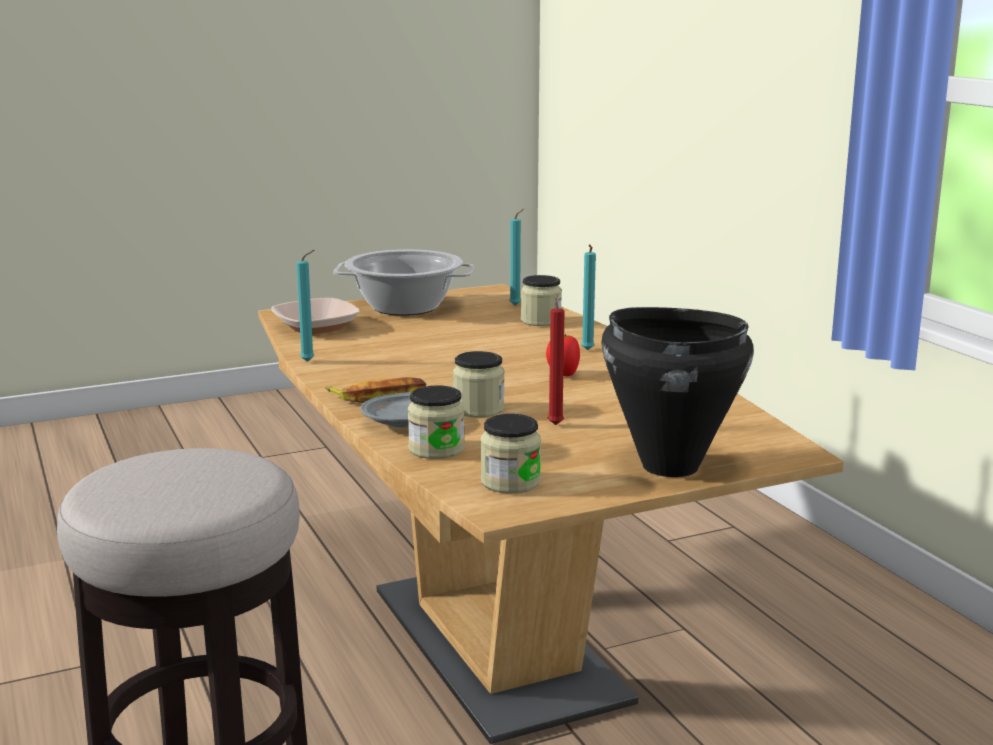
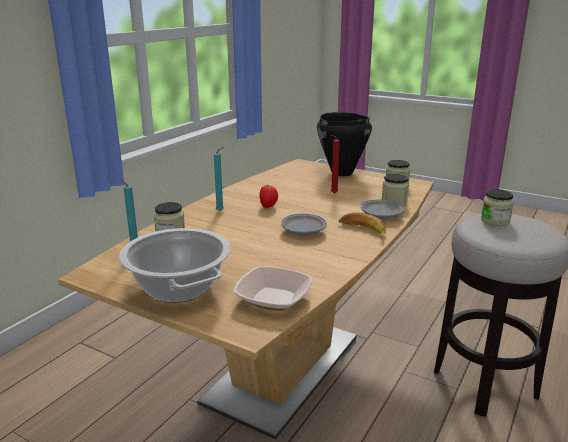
camera: 125 degrees left, 5 degrees up
turquoise candle [297,250,314,362] -> none
jar [453,351,504,418] -> jar moved to [481,189,514,226]
none -> grey plate [281,214,327,235]

